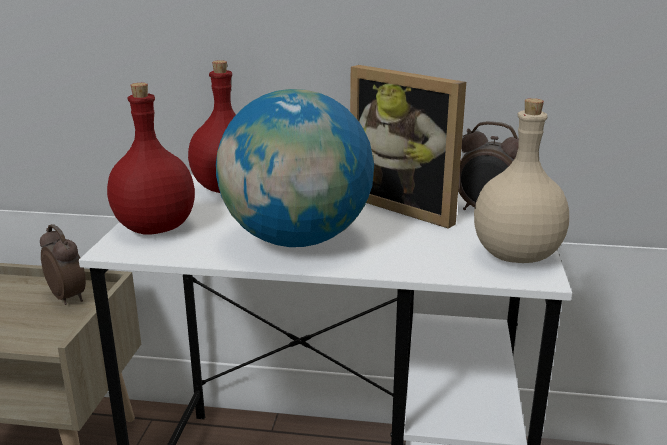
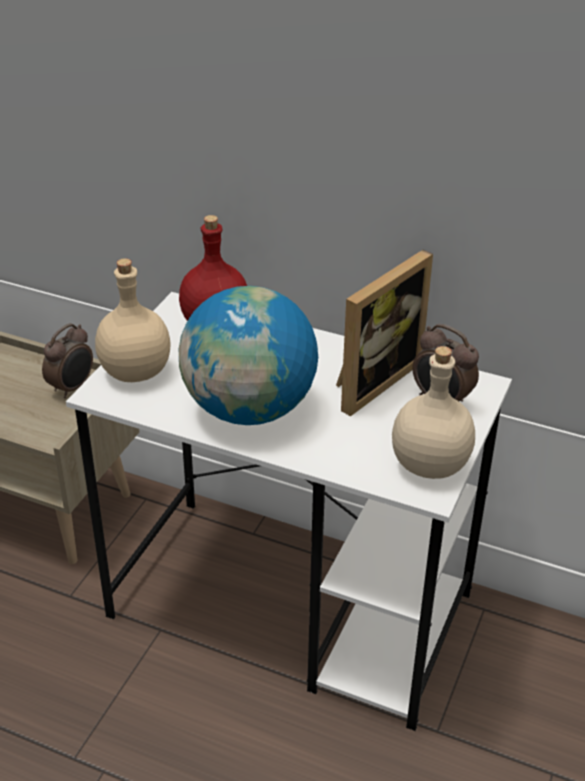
camera: 15 degrees right, 15 degrees up
alarm clock [40,224,86,305] -> alarm clock turned 60 degrees clockwise [42,323,93,398]
red bottle [107,83,195,235] -> beige bottle [95,258,171,382]
picture frame [350,65,466,229] -> picture frame turned 105 degrees counterclockwise [336,250,433,416]

